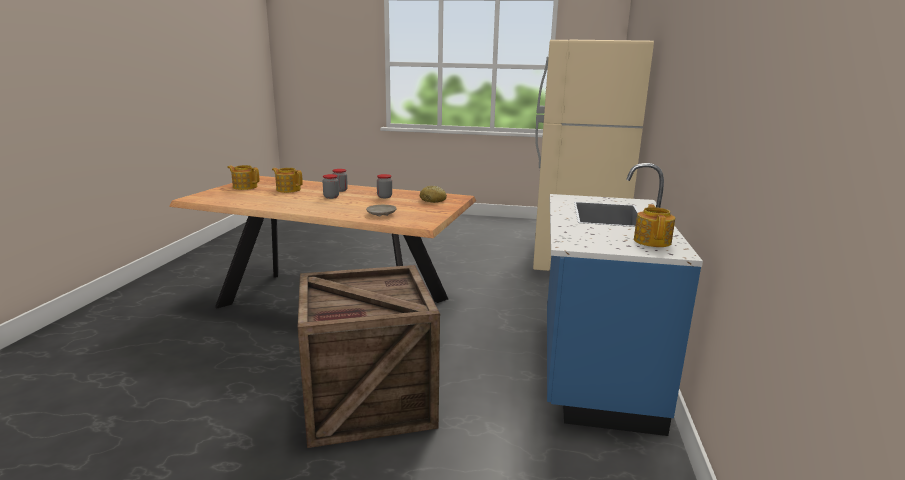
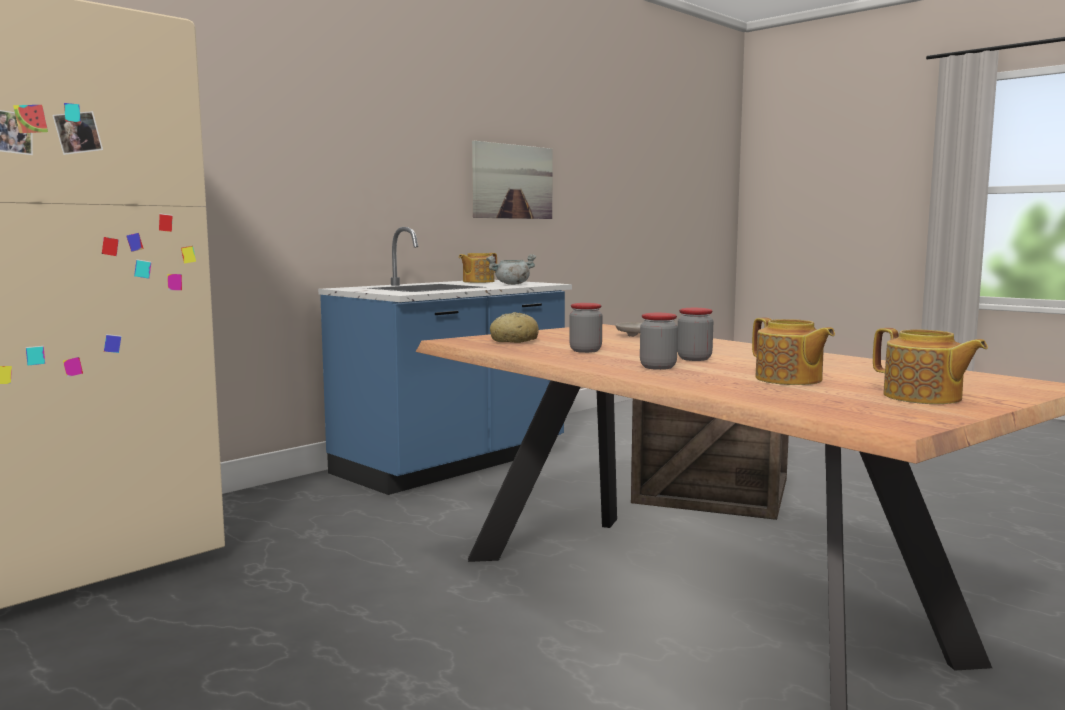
camera: 145 degrees left, 10 degrees down
none -> picture [472,141,553,219]
none -> grey cooking pot [486,254,536,285]

